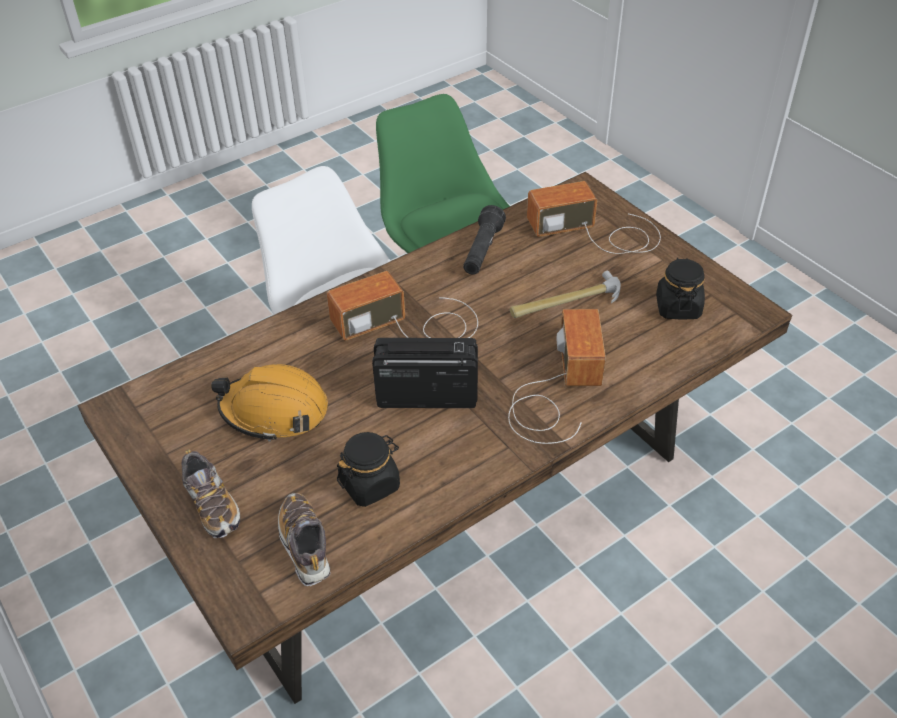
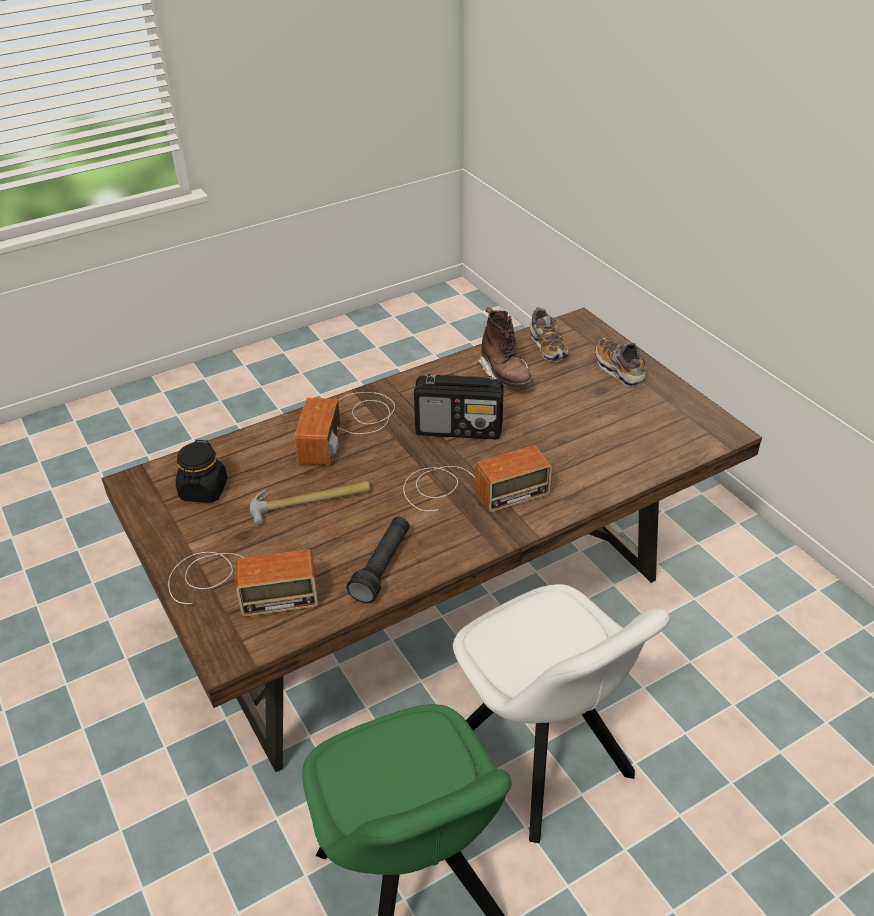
camera: 175 degrees left, 5 degrees down
orange hard hat [211,364,328,442] -> none
black jar [337,432,400,507] -> brown boot [477,307,533,388]

